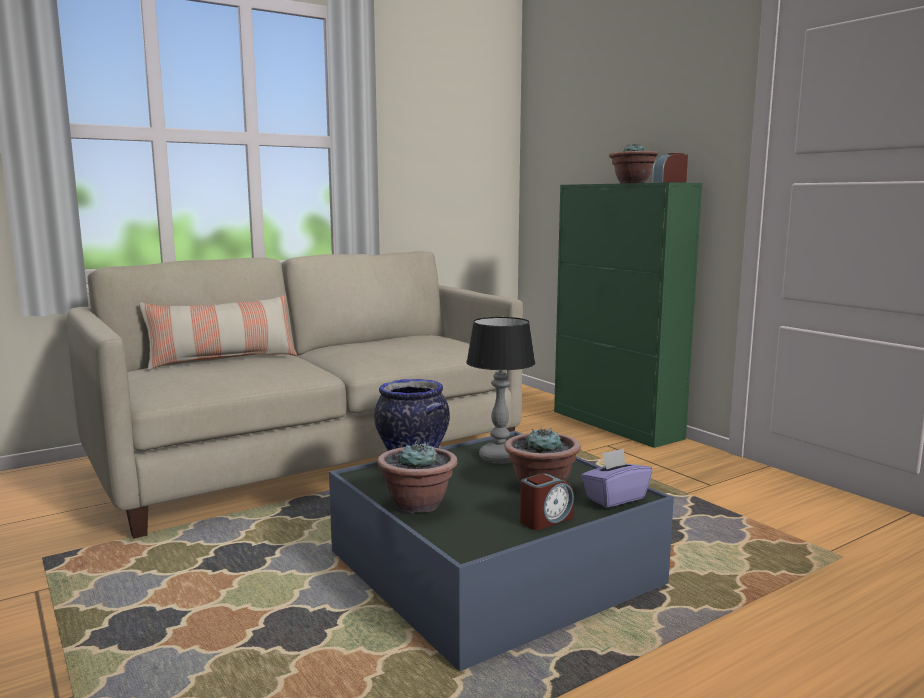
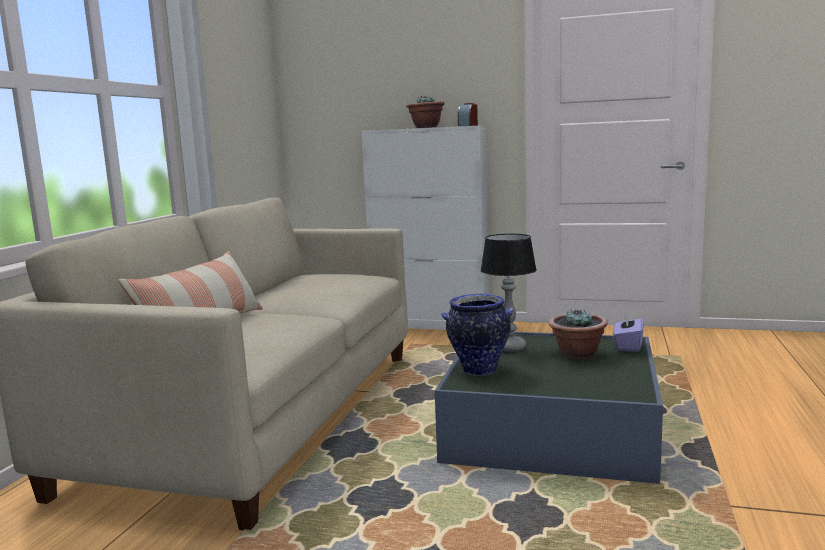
camera: 40 degrees left, 0 degrees up
potted plant [377,440,458,514] -> none
alarm clock [520,473,574,530] -> none
green cabinet [554,182,702,448] -> white cabinet [361,126,489,330]

